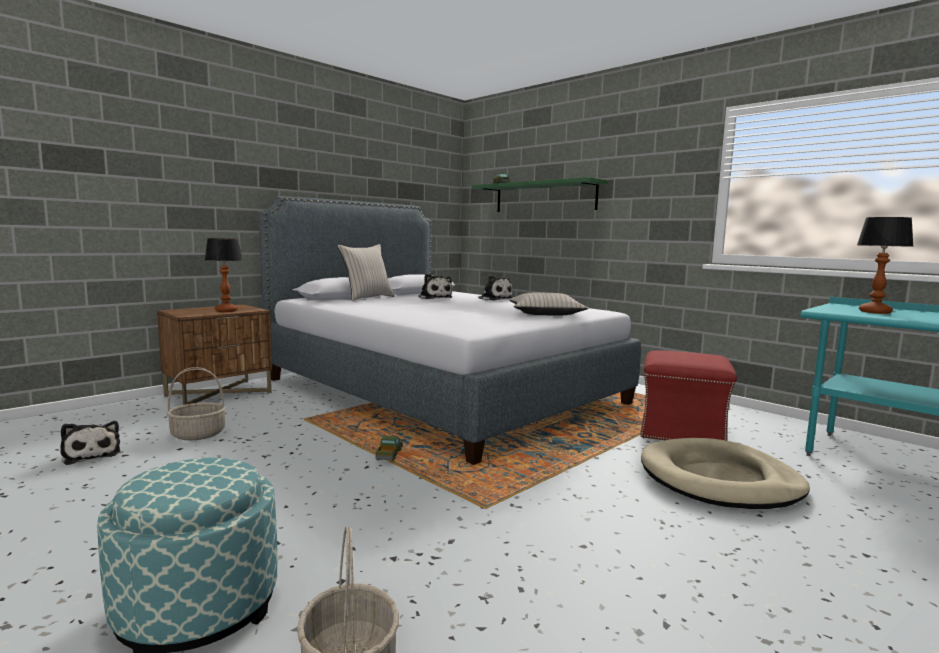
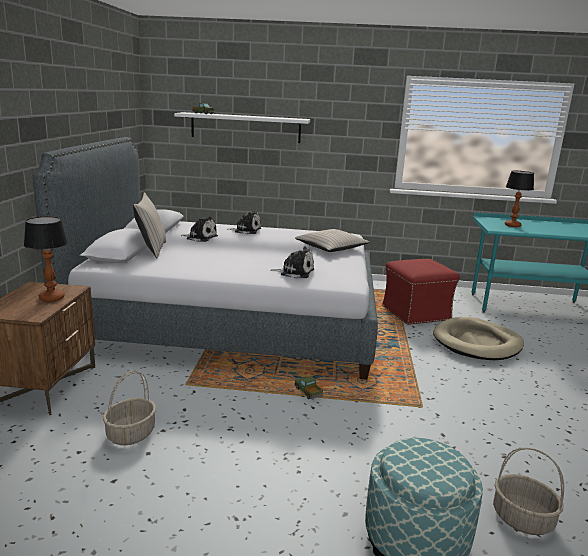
camera: 40 degrees left, 10 degrees up
plush toy [60,421,121,465] -> plush toy moved to [270,246,314,279]
green shelf [472,177,608,212] -> white shelf [174,112,310,143]

